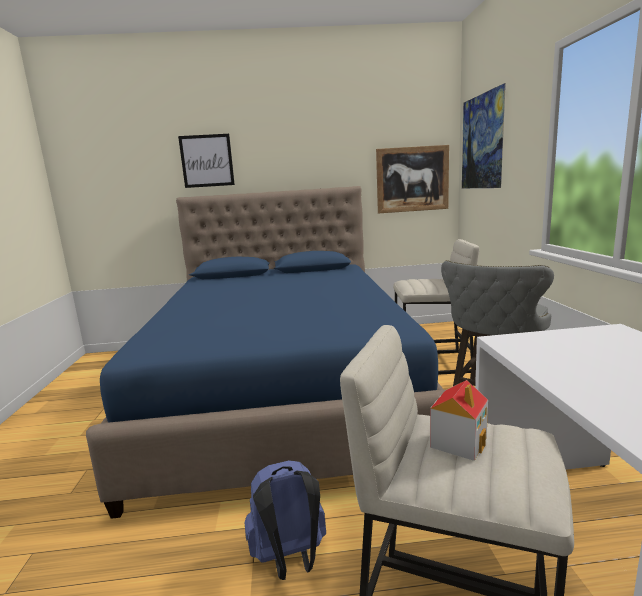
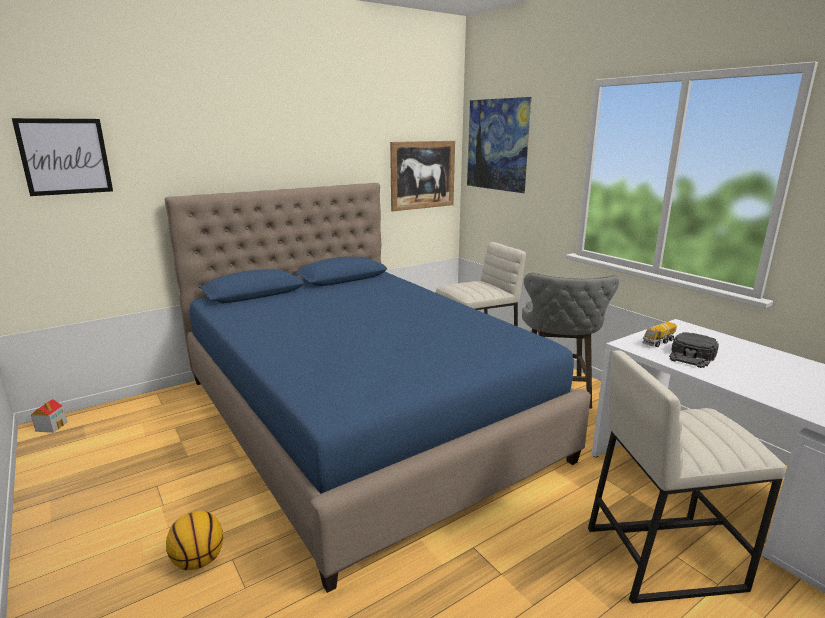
camera: 30 degrees left, 5 degrees up
picture [178,134,235,188] -> picture moved to [12,118,113,196]
blue backpack [245,460,326,580] -> none
toy house [430,380,488,461] -> toy house moved to [31,399,67,433]
none -> basketball [166,511,223,570]
none -> toy truck [642,322,677,347]
none -> black cap [669,332,719,368]

